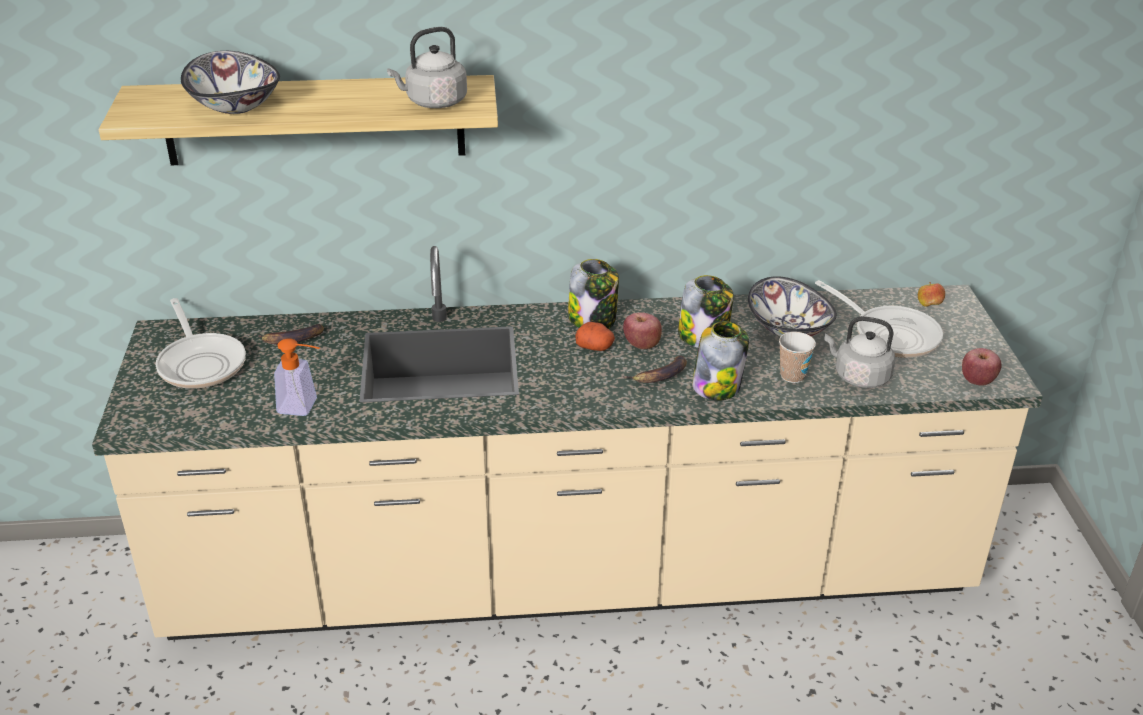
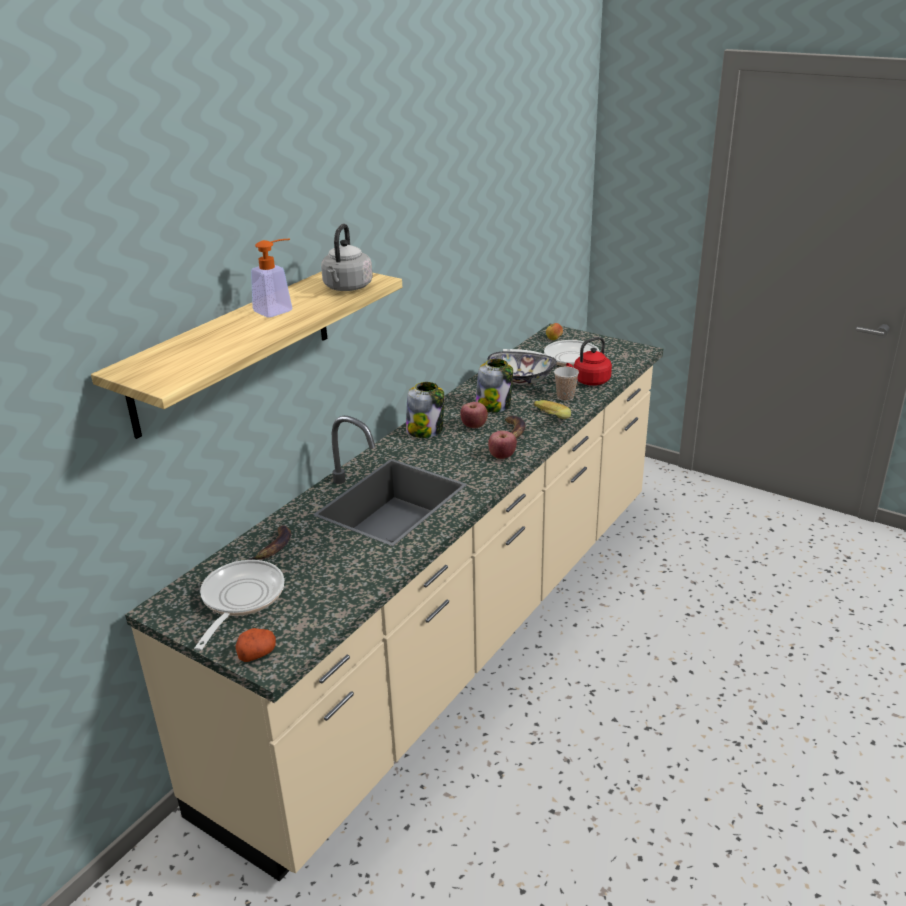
camera: 50 degrees left, 5 degrees down
frying pan [156,298,246,389] -> frying pan turned 90 degrees counterclockwise [194,560,284,651]
bowl [181,51,280,114] -> none
soap dispenser [274,339,320,416] -> soap dispenser moved to [251,239,292,317]
potato [575,322,615,351] -> potato moved to [236,628,276,662]
jar [692,321,749,400] -> banana [533,400,571,419]
grey kettle [824,316,895,388] -> red kettle [566,337,612,386]
apple [962,348,1001,386] -> apple moved to [488,431,517,459]

